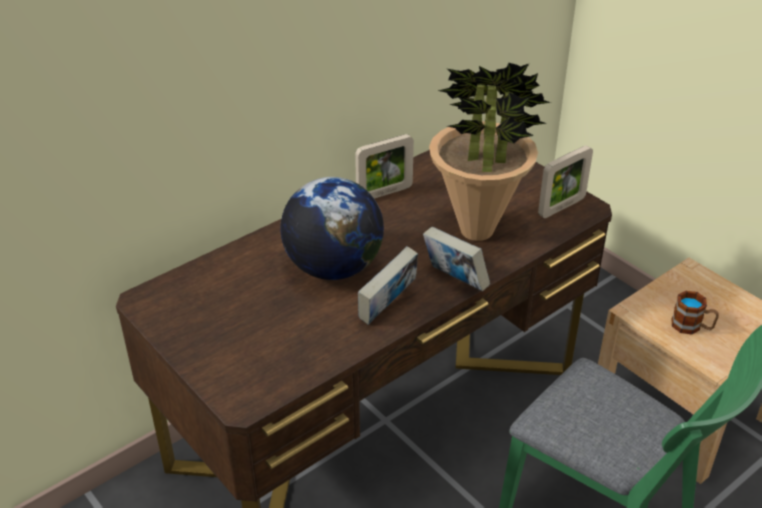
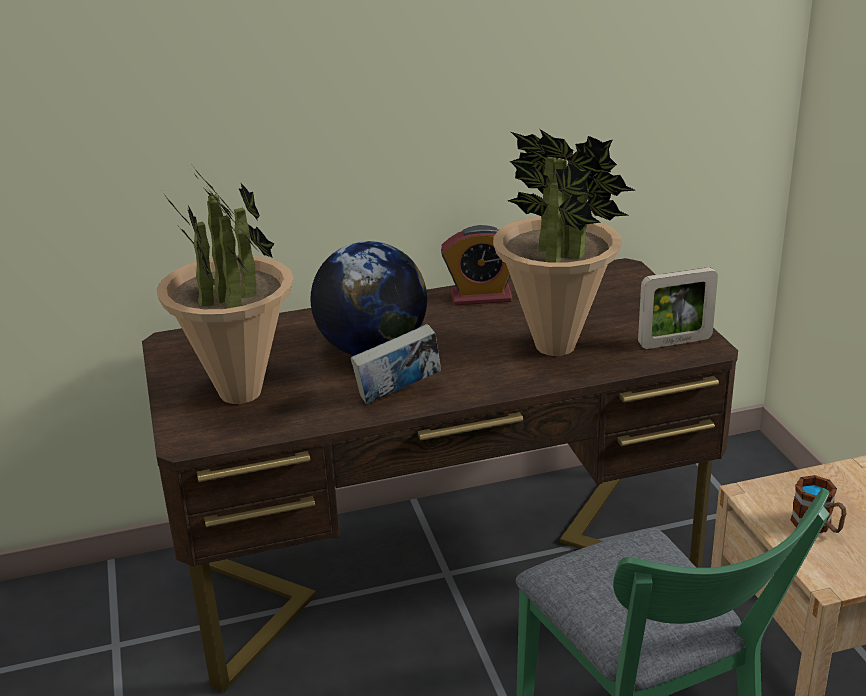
camera: 25 degrees right, 10 degrees down
picture frame [355,134,414,199] -> alarm clock [441,225,512,305]
book [423,227,490,291] -> none
none -> potted plant [157,168,294,404]

